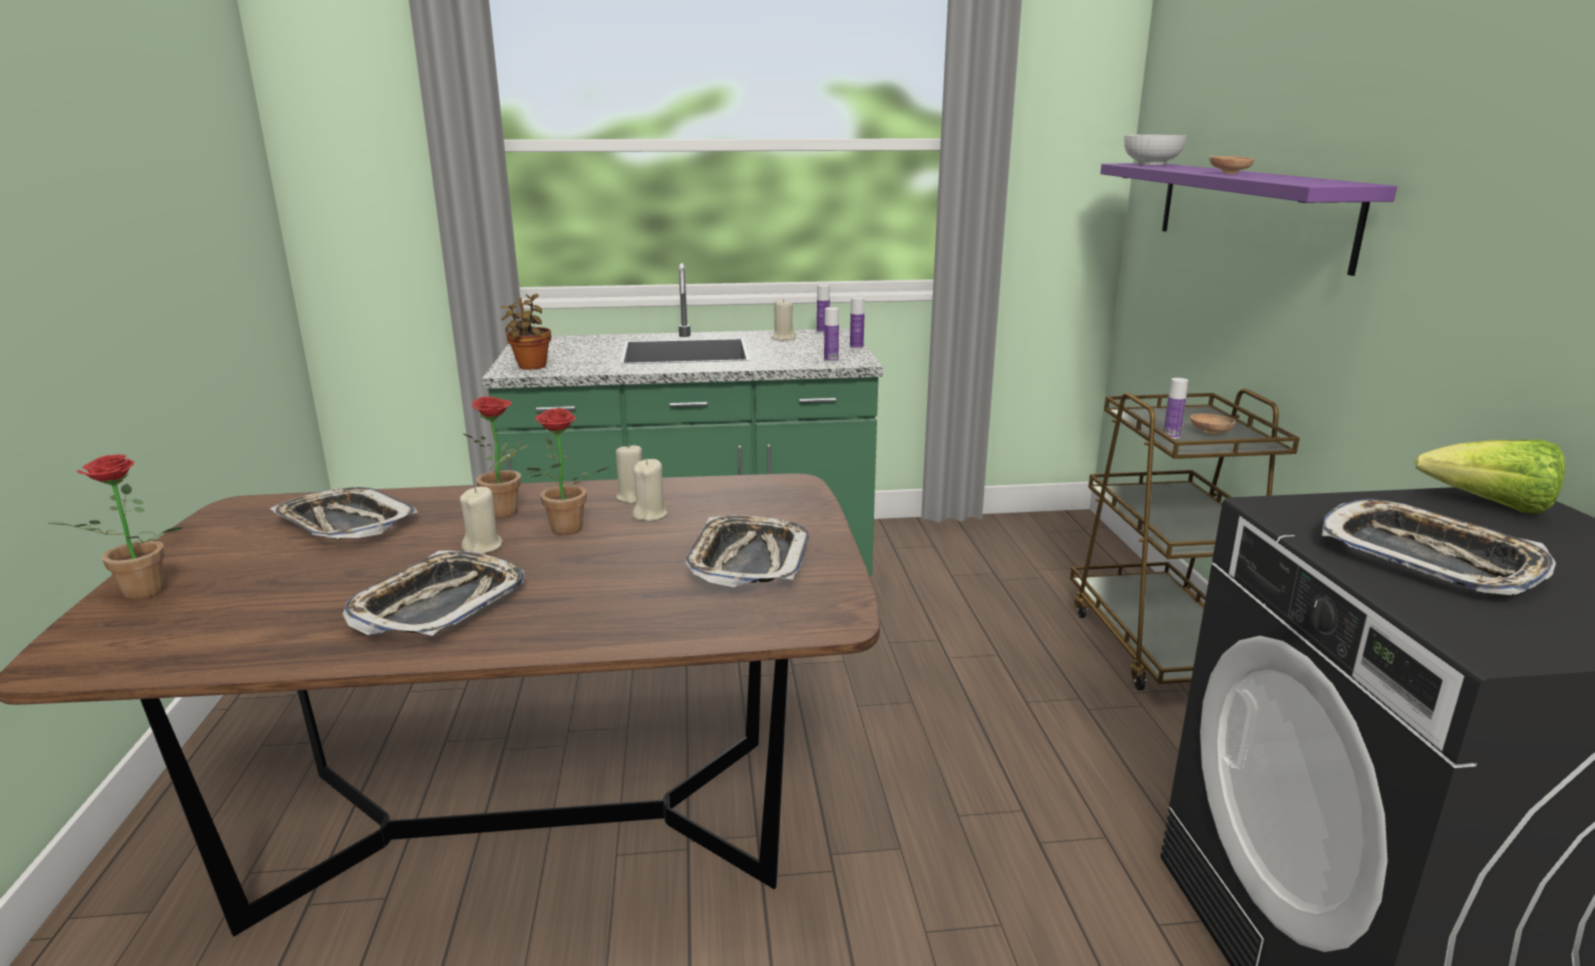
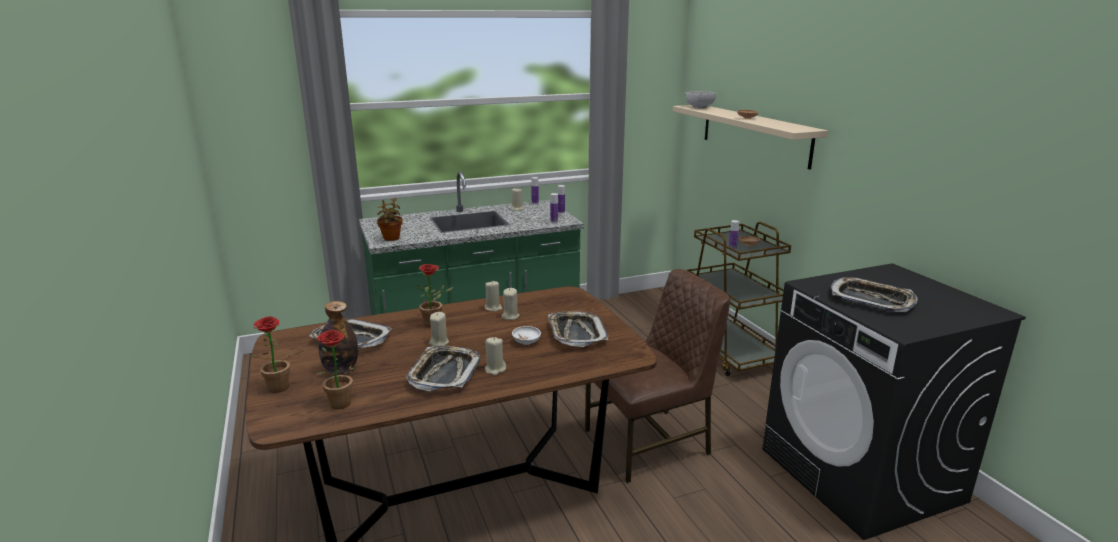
camera: 15 degrees left, 0 degrees up
potted plant [527,408,609,535] -> potted plant moved to [316,330,364,409]
purple shelf [1100,163,1397,276] -> beige shelf [673,105,828,170]
lettuce [1415,440,1565,514] -> none
none -> bottle [318,301,358,373]
none -> beige candle [485,337,506,375]
none -> white bowl [512,326,541,345]
none -> brown chair [585,269,730,483]

